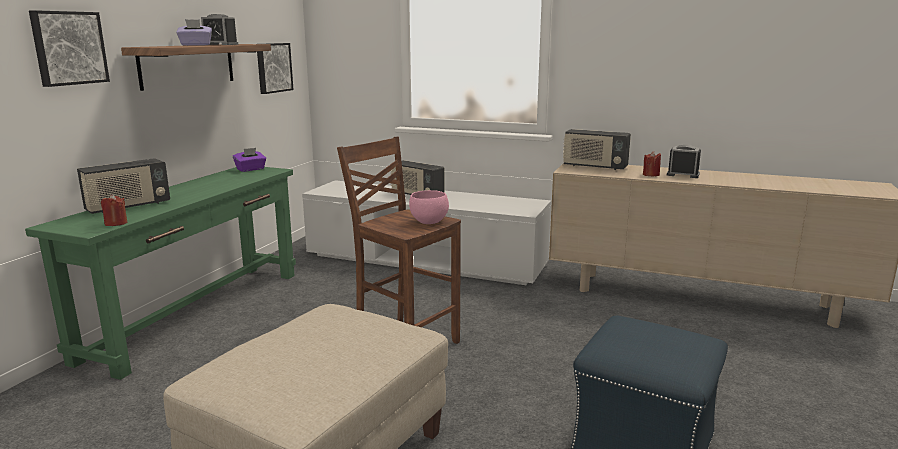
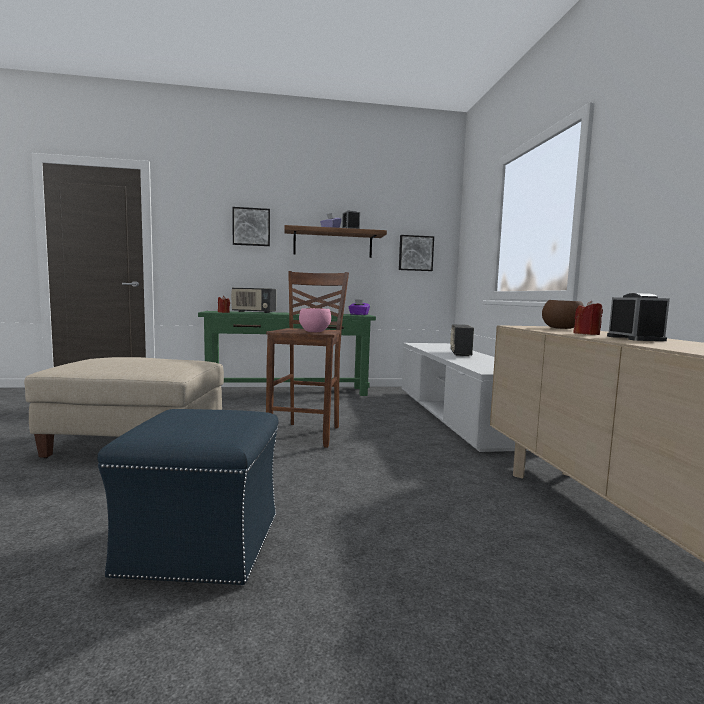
camera: 60 degrees right, 10 degrees down
radio [563,129,631,170] -> brown bowl [542,300,584,329]

